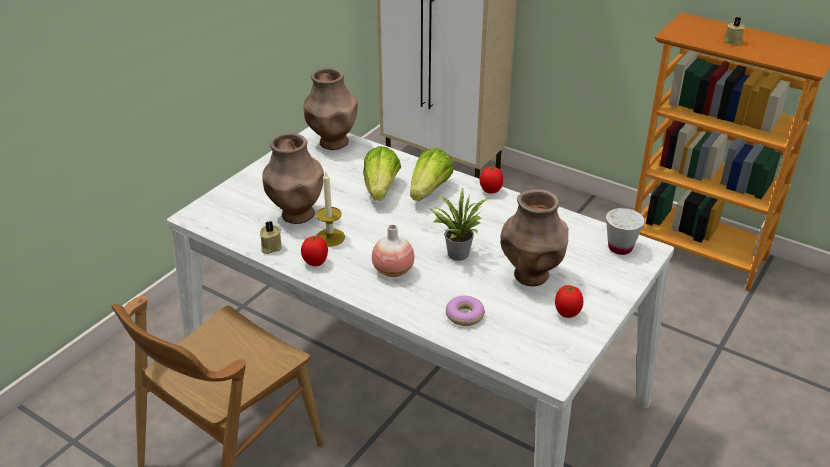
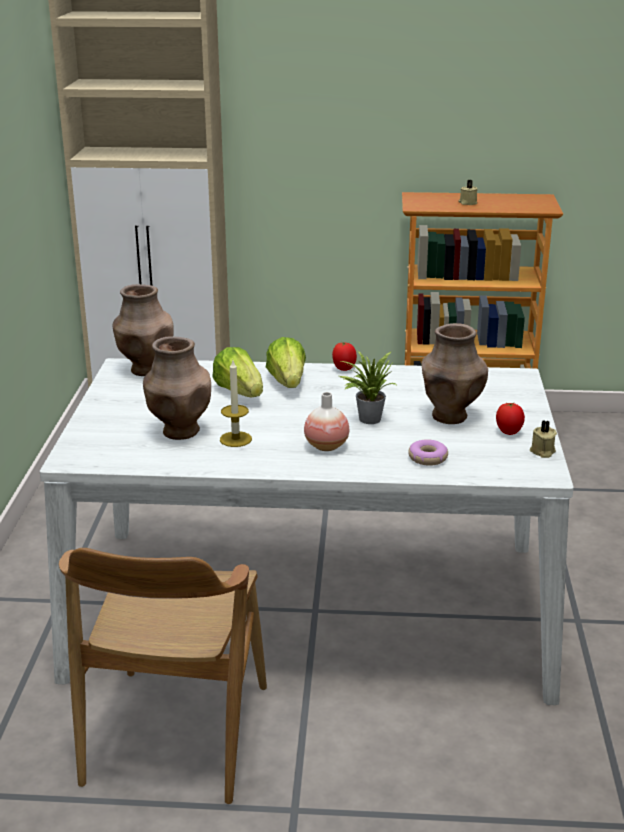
camera: 30 degrees left, 10 degrees down
beige candle [260,221,282,254] -> beige candle moved to [530,420,557,458]
tomato [301,236,328,266] -> none
white cup [606,208,645,255] -> none

